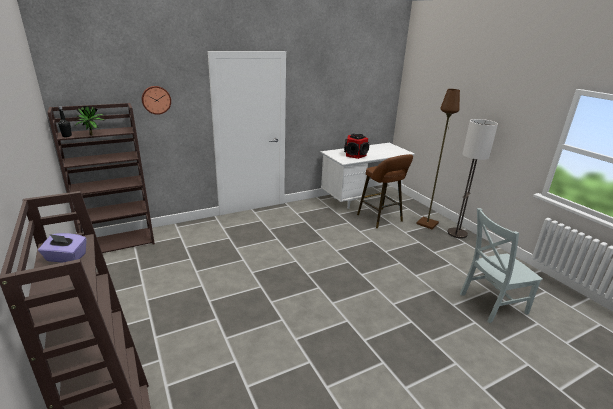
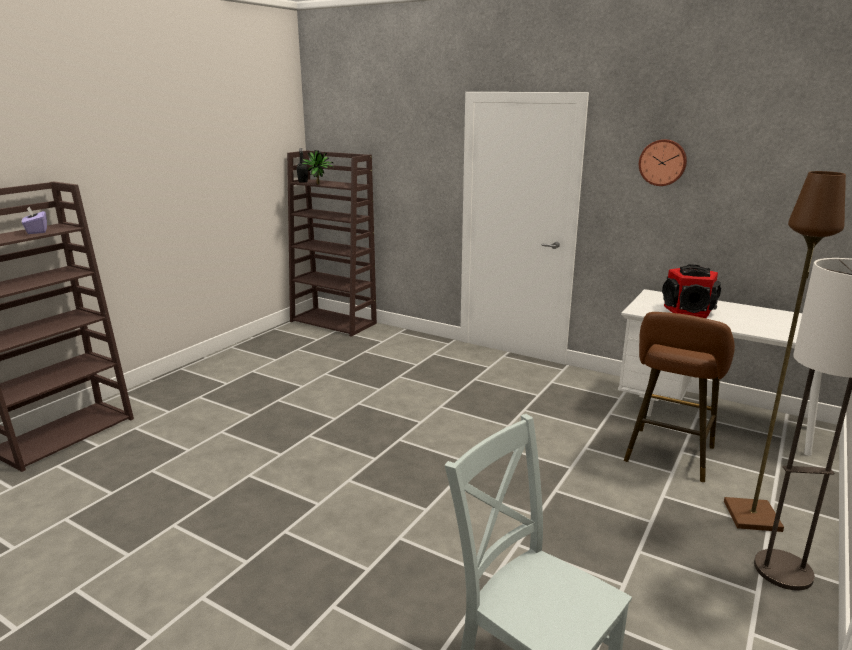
camera: 60 degrees right, 5 degrees down
wall clock [142,86,171,115] -> wall clock moved to [639,139,687,186]

